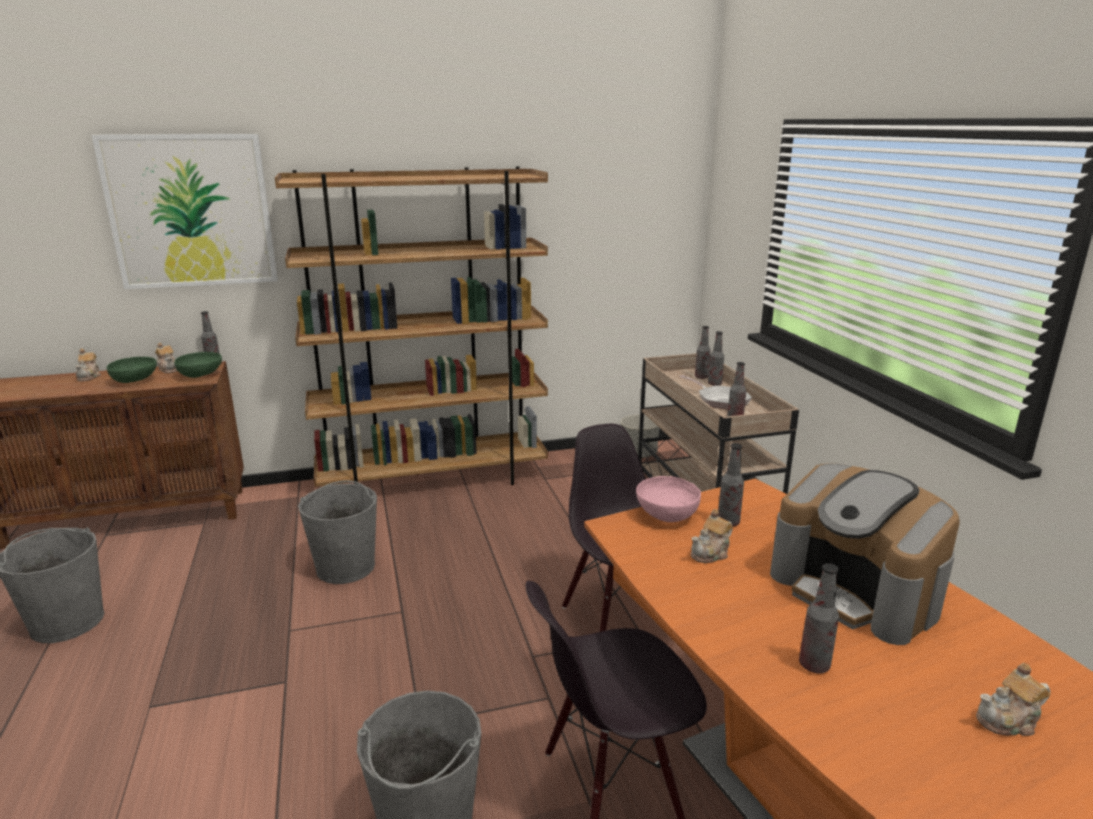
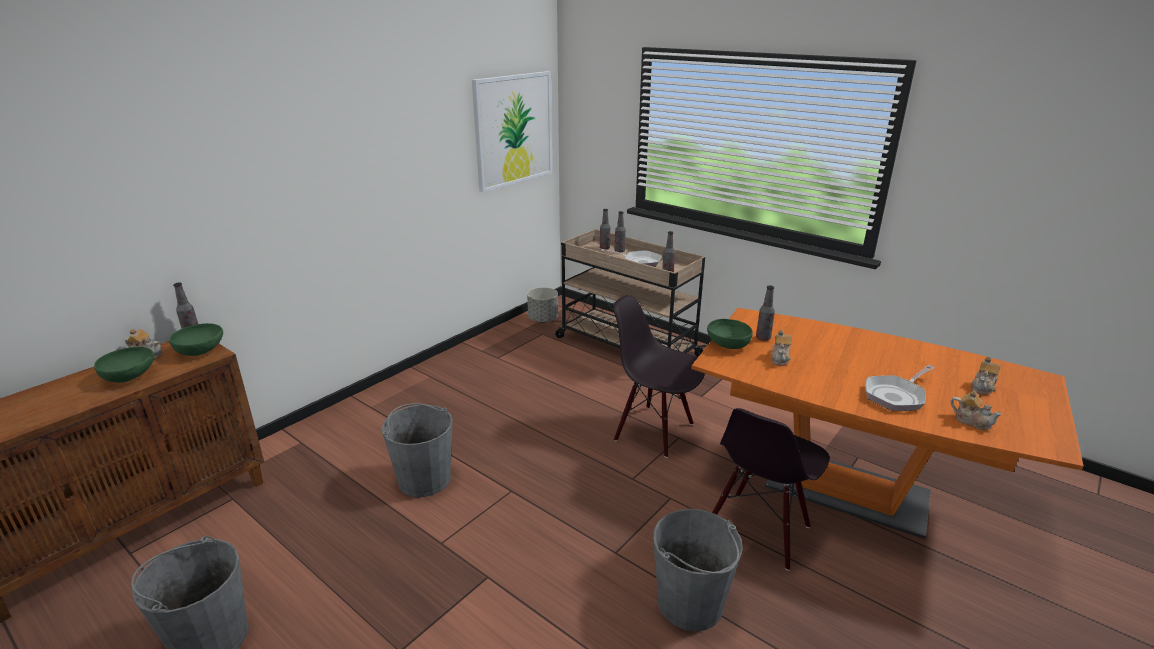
camera: 35 degrees left, 5 degrees up
teapot [76,348,101,381] -> teapot moved to [950,391,1002,431]
picture [92,134,278,289] -> picture moved to [472,71,553,192]
brown bookcase [275,166,548,487] -> none
pink bowl [636,476,701,522] -> green bowl [707,319,753,349]
coffee machine [770,463,960,645] -> none
bottle [799,563,839,673] -> frying pan [865,365,935,411]

